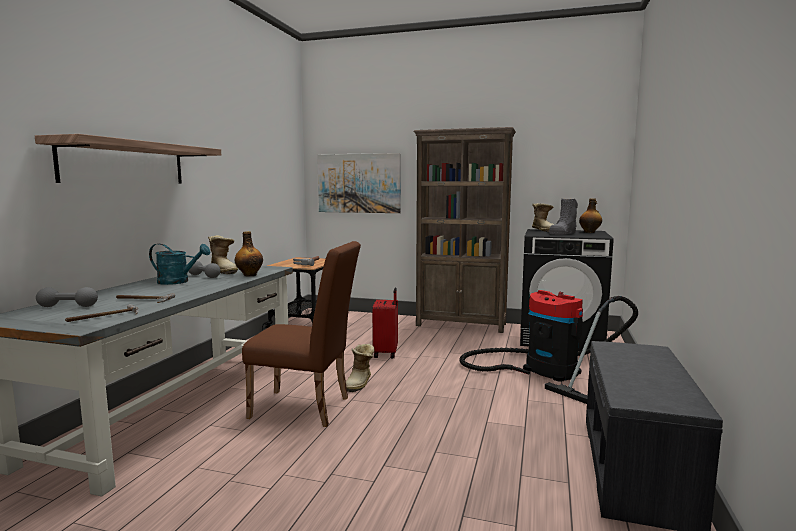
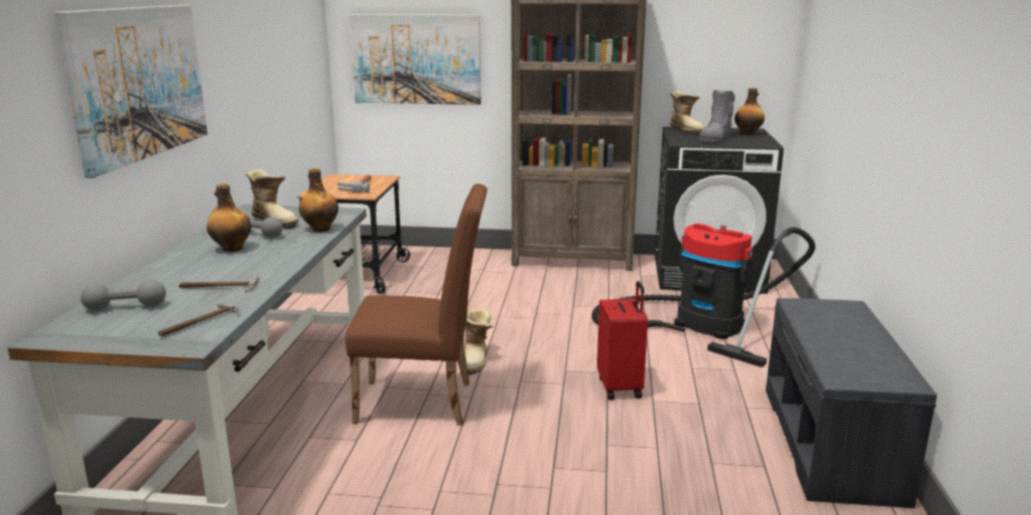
camera: 10 degrees left, 10 degrees up
shelf [35,134,221,183] -> picture [55,5,207,178]
turquoise watering can [149,244,210,285] -> bottle [207,184,252,252]
red suitcase [373,288,398,359] -> red suitcase moved to [597,281,648,400]

